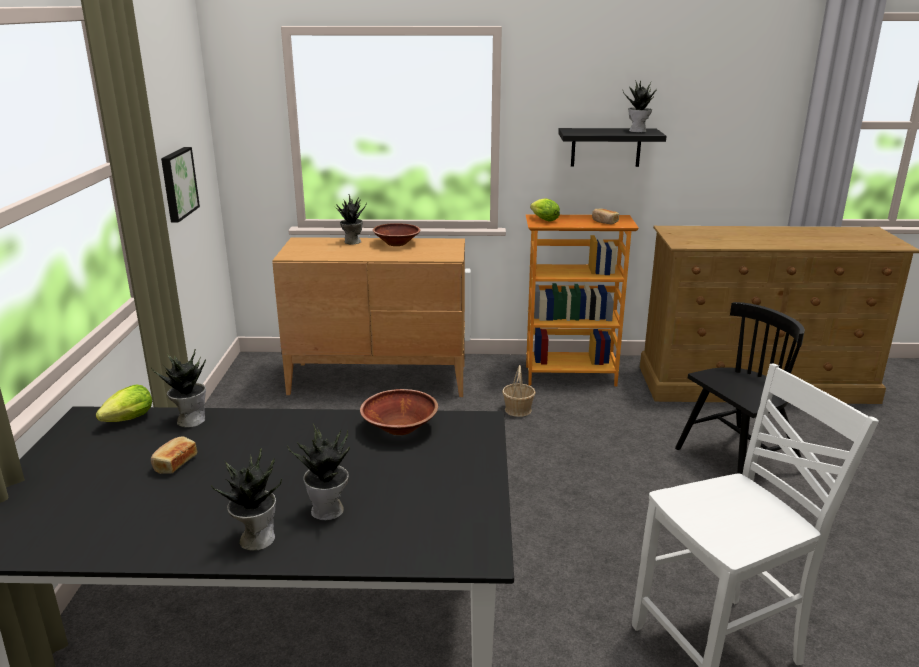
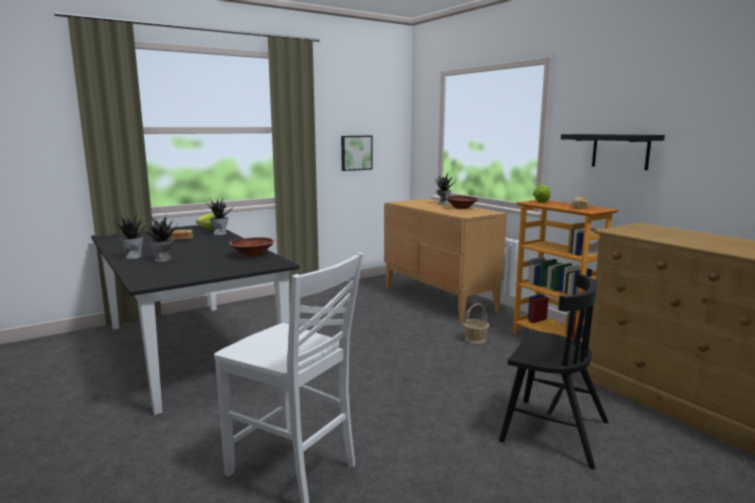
camera: 55 degrees right, 10 degrees down
potted plant [623,80,657,132] -> none

